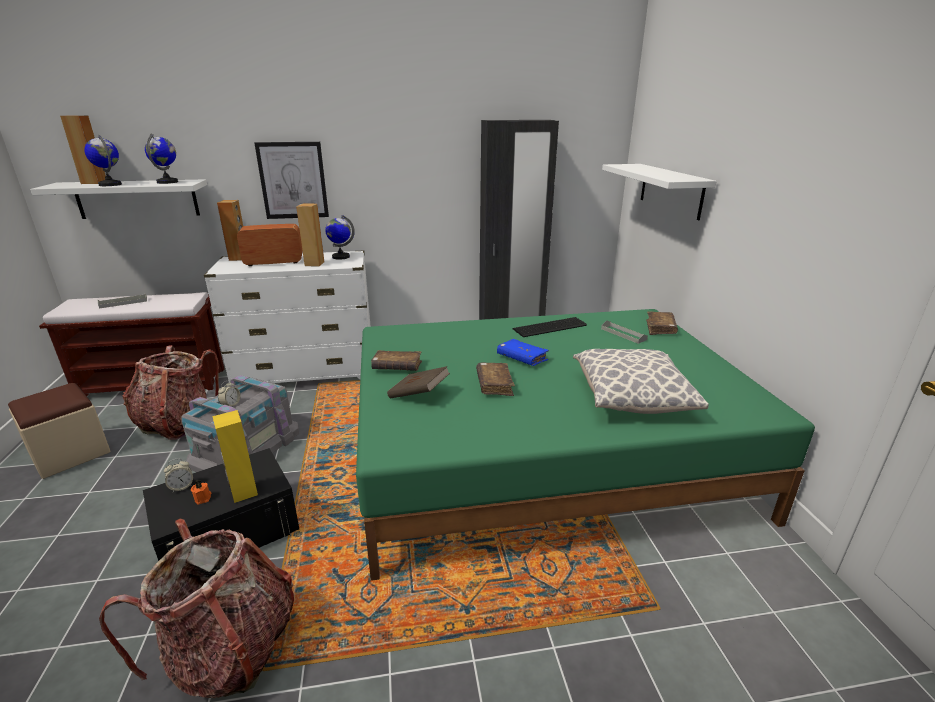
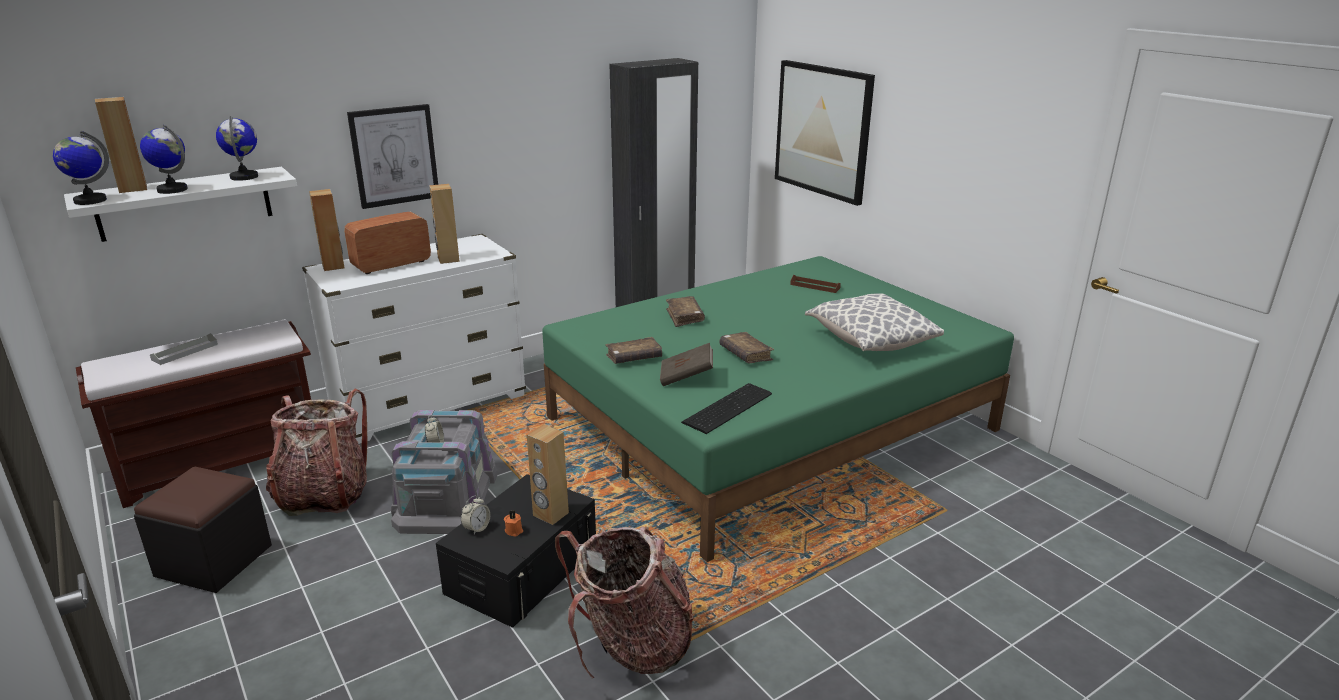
camera: 25 degrees left, 0 degrees up
beige ottoman [8,383,110,479] -> black ottoman [134,467,272,593]
yellow speaker [212,410,258,503] -> brown speaker [527,424,569,525]
globe [325,215,355,260] -> globe moved to [53,131,109,205]
blue book [497,339,549,366] -> none
keyboard [513,317,587,337] -> keyboard moved to [681,383,772,434]
grey tray [601,320,648,344] -> brown tray [790,275,841,293]
white shelf [602,164,717,220] -> picture [775,60,875,206]
brown book [646,311,678,335] -> brown book moved to [666,296,705,327]

